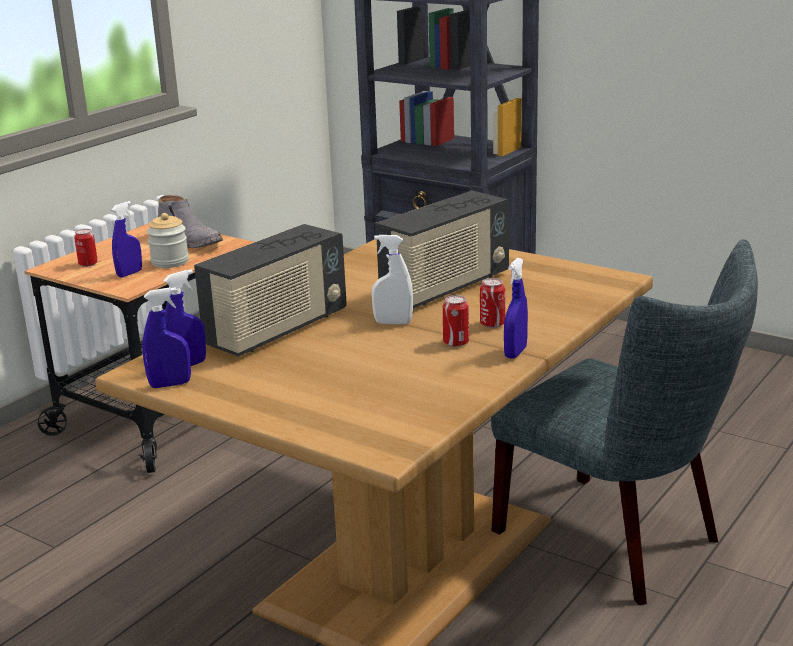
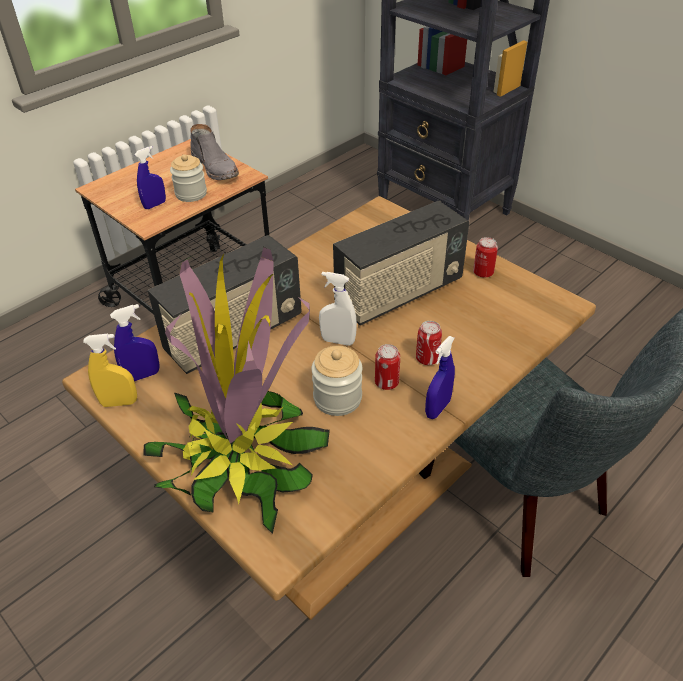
camera: 10 degrees right, 20 degrees up
can [74,229,98,267] -> can moved to [473,237,498,278]
blue spray bottle [142,287,191,388] -> yellow spray bottle [83,334,137,407]
none -> potted plant [143,247,330,534]
none -> jar [311,346,362,416]

